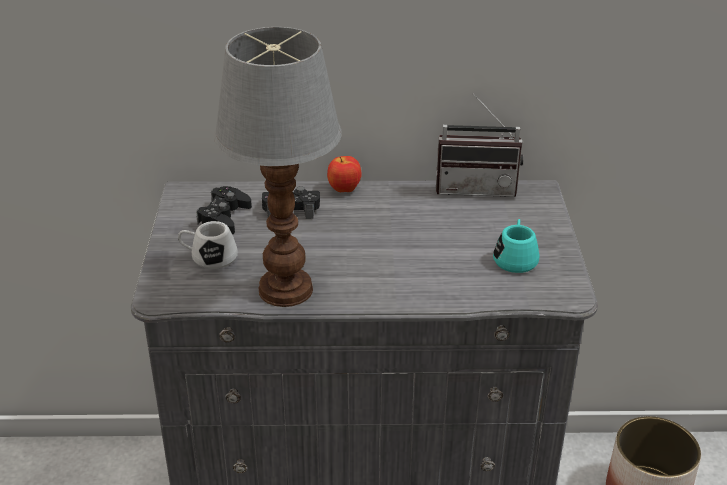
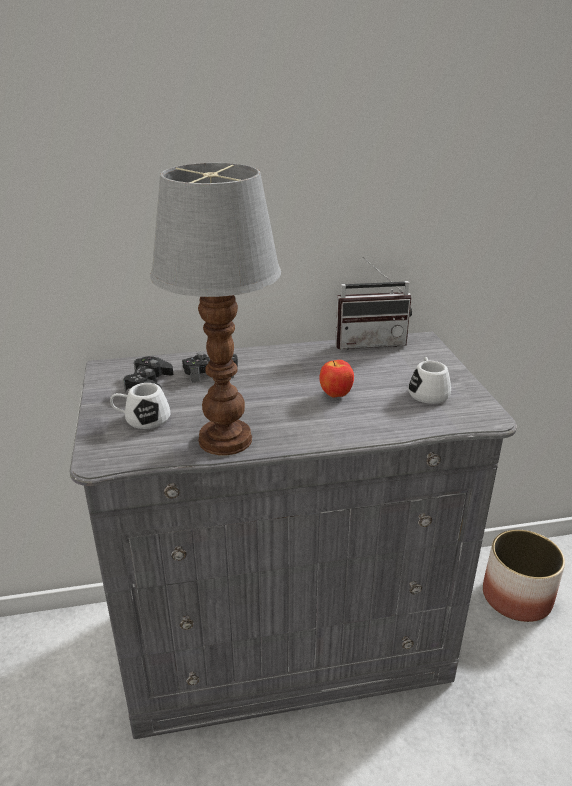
camera: 10 degrees left, 5 degrees down
apple [327,156,361,192] -> apple moved to [319,360,354,398]
turquoise mug [493,219,539,273] -> white mug [408,357,451,404]

